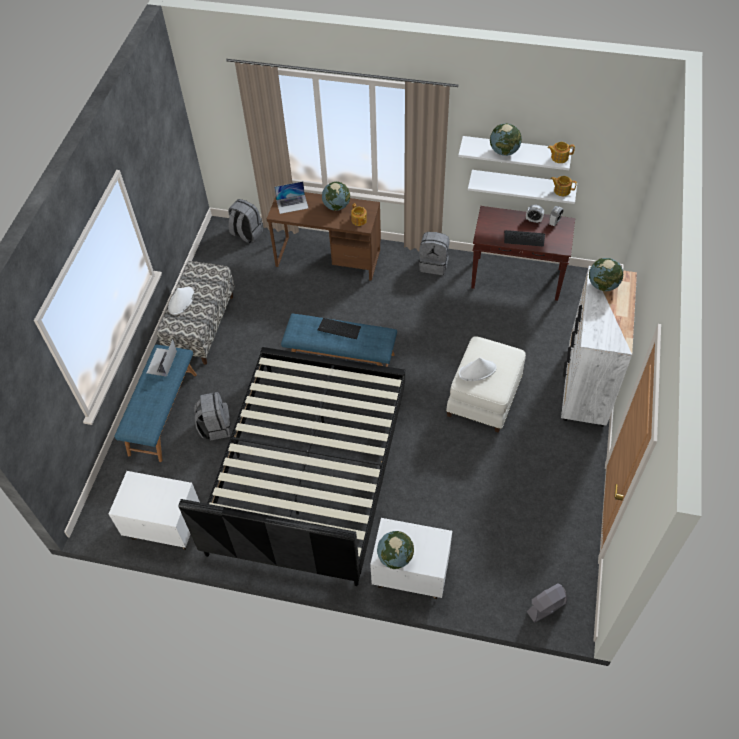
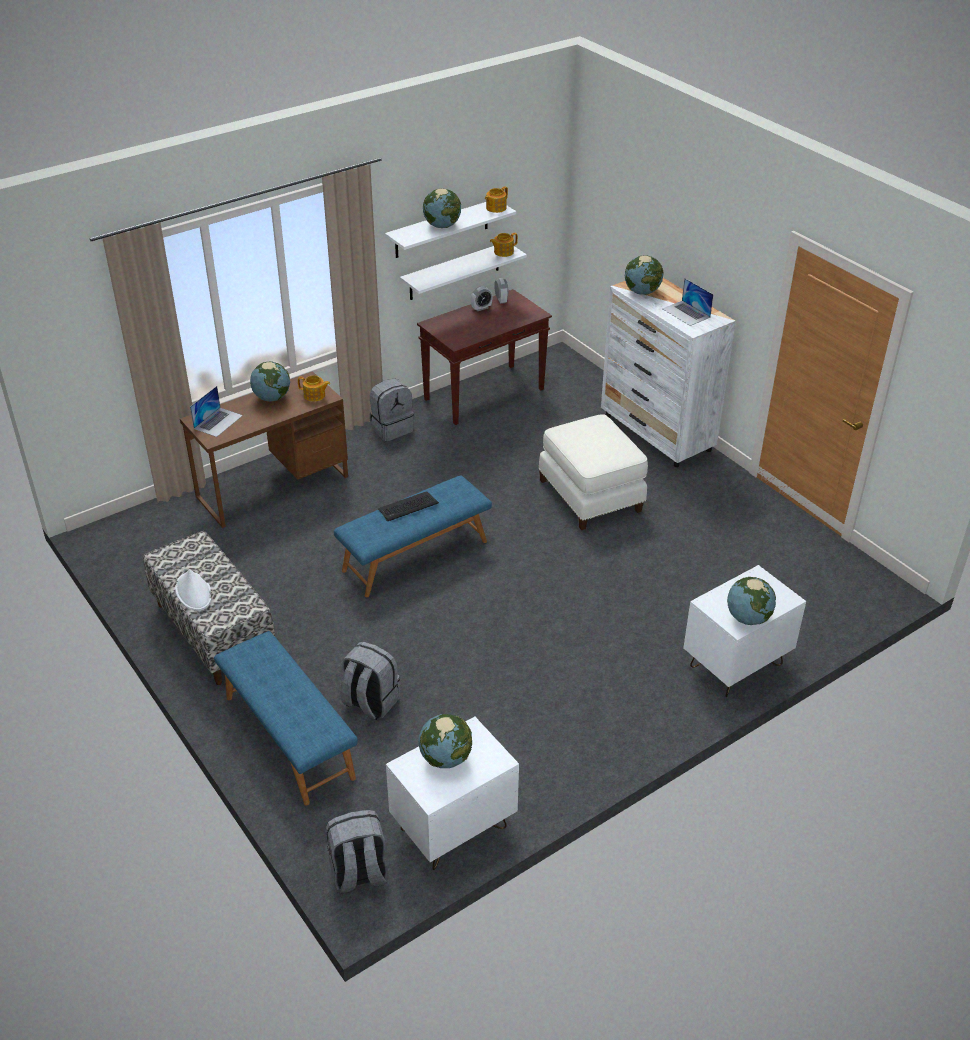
camera: 50 degrees left, 15 degrees down
laptop [147,339,177,377] -> laptop moved to [662,278,714,326]
black bed [178,347,405,586] -> none
grey backpack [228,199,263,243] -> grey backpack moved to [326,810,388,893]
white hat [459,358,497,381] -> none
keyboard [504,230,545,247] -> none
grey fan [527,583,567,623] -> none
none -> globe [418,714,472,768]

